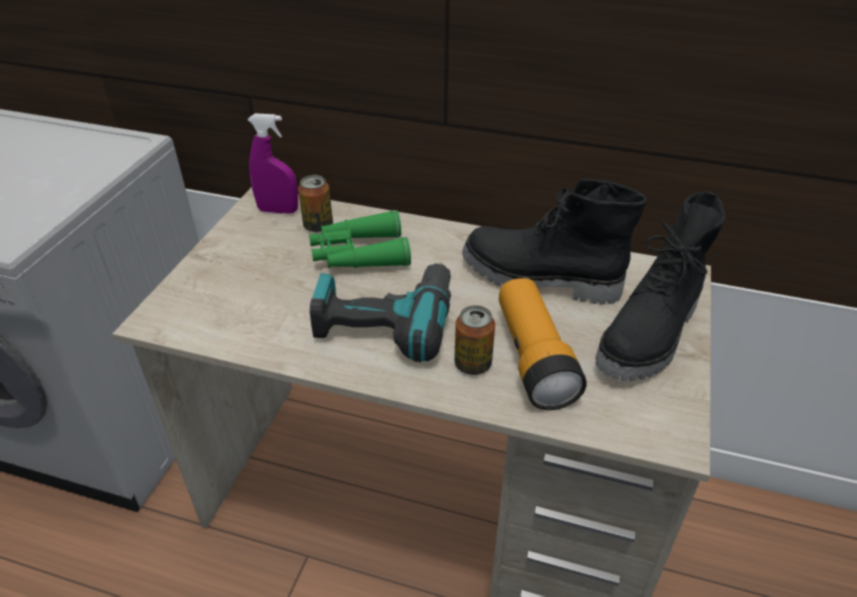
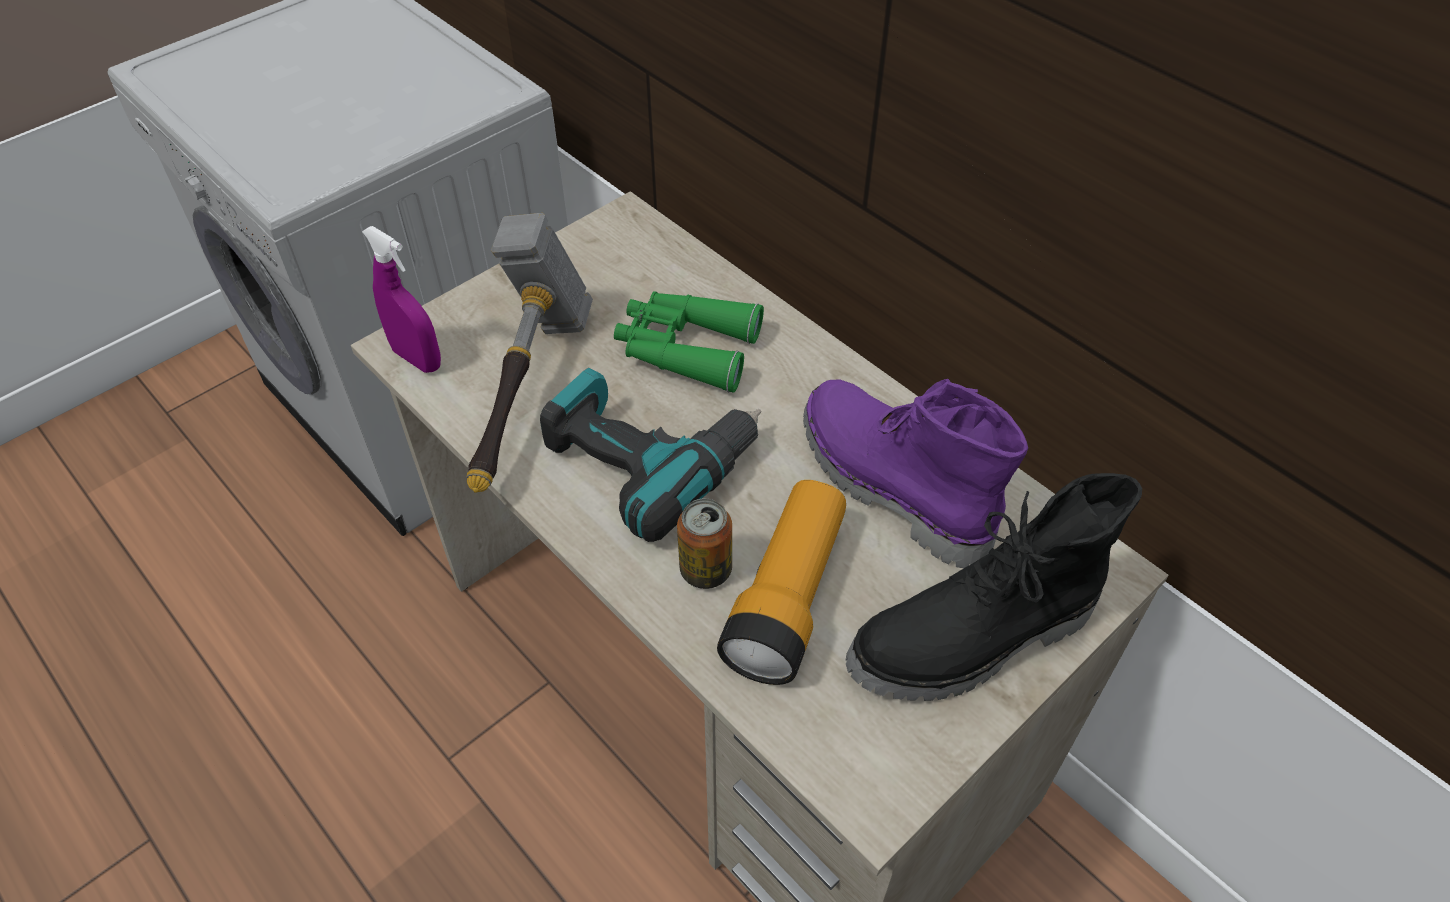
camera: 30 degrees right, 10 degrees up
purple spray bottle [248,113,298,214] -> purple spray bottle moved to [362,226,441,373]
can [298,175,333,232] -> none
black boot [462,179,646,305] -> purple boot [803,379,1028,568]
none -> hammer [466,213,593,493]

